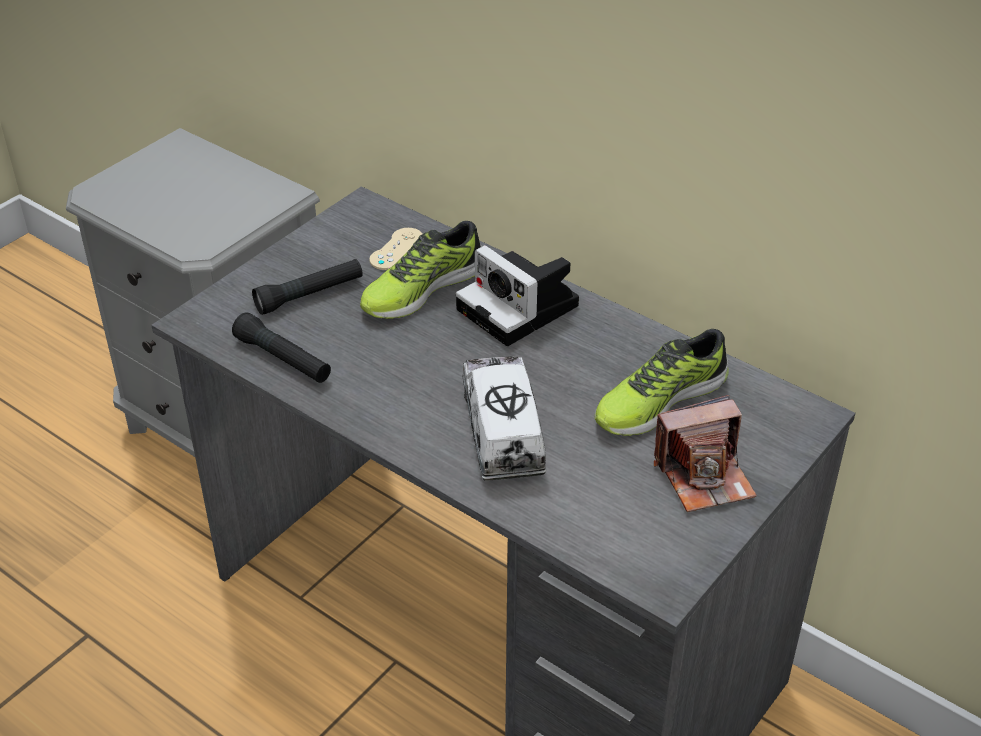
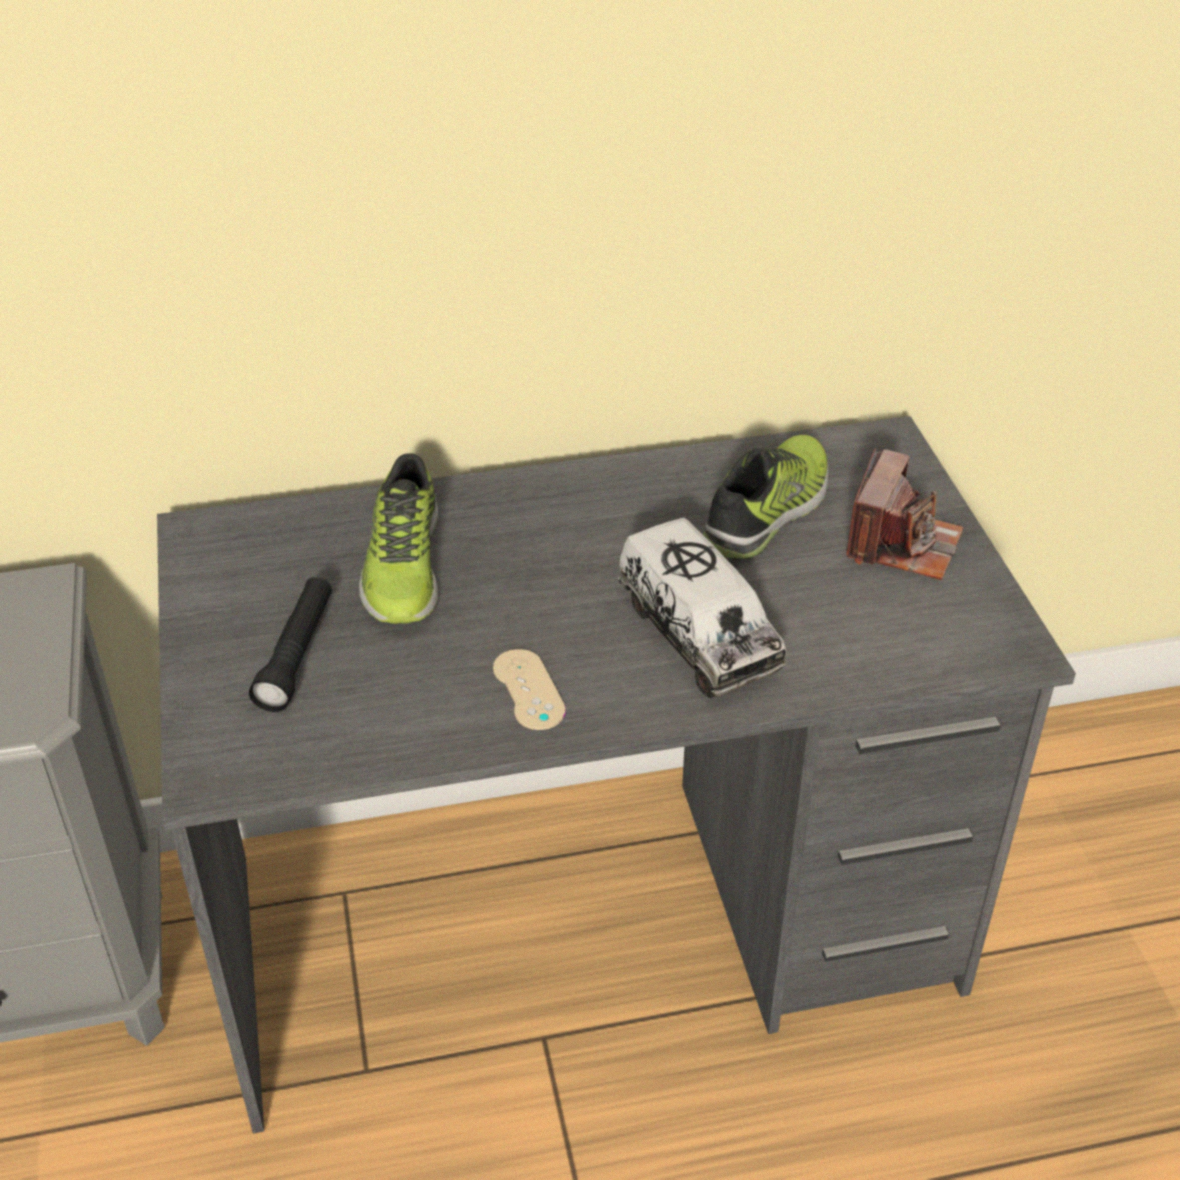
camera: 50 degrees left, 0 degrees up
black flashlight [232,312,331,383] -> none
beige game controller [369,228,422,270] -> beige game controller moved to [493,649,566,730]
camera [456,245,579,346] -> none
toy truck [462,356,547,481] -> toy truck turned 150 degrees counterclockwise [618,518,787,698]
shoe [594,329,729,436] -> shoe turned 150 degrees counterclockwise [703,435,828,560]

